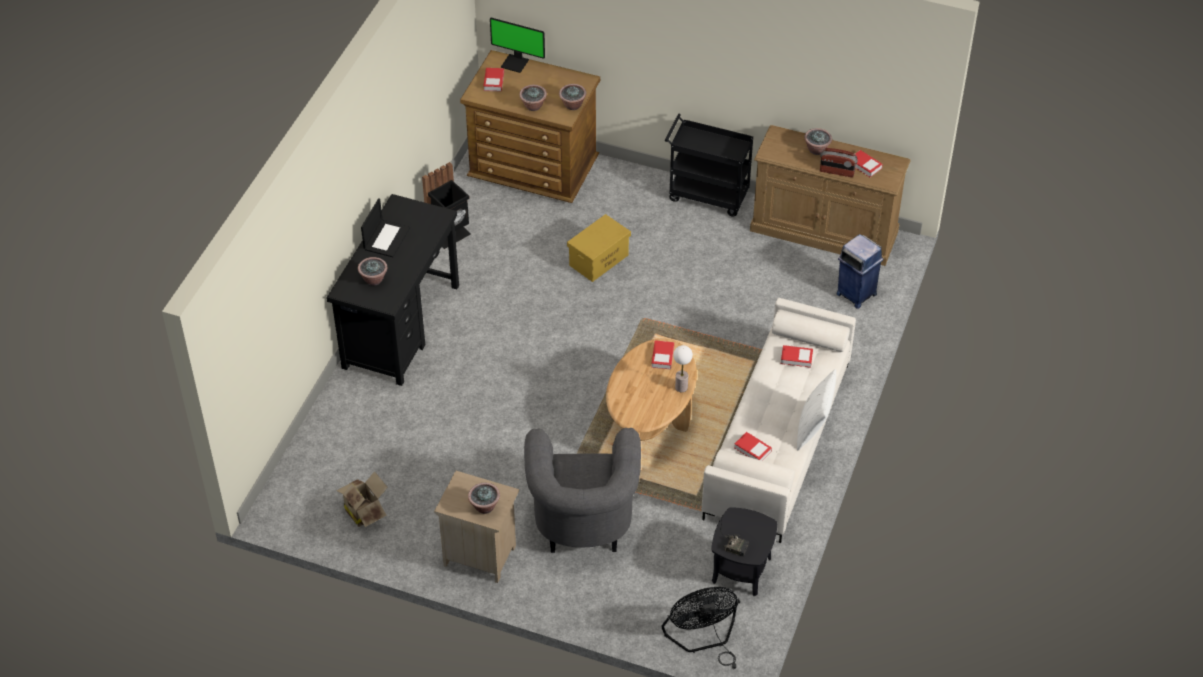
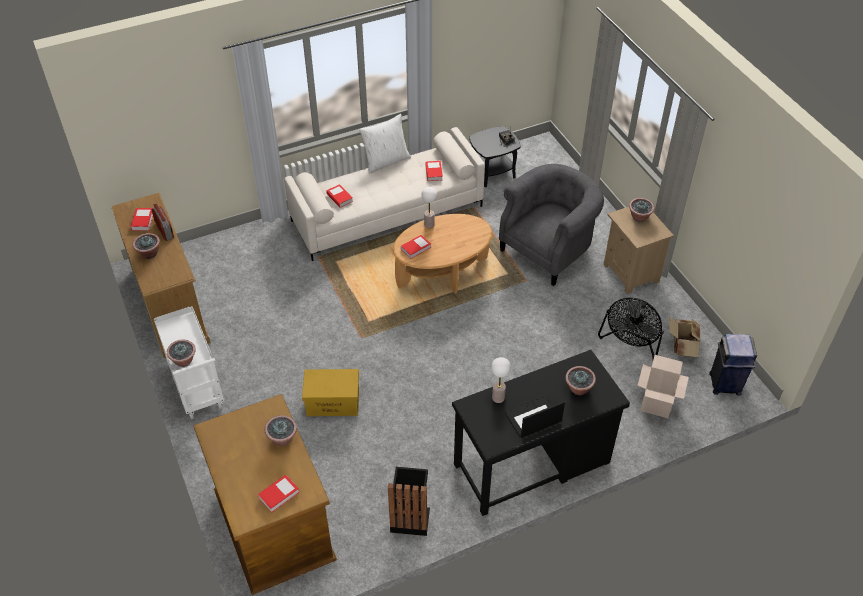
camera: 135 degrees left, 0 degrees up
monitor [490,18,545,73] -> none
potted plant [559,84,586,110] -> potted plant moved to [167,339,196,367]
black fan [662,587,740,669] -> black fan moved to [598,298,664,359]
black cart [665,114,753,217] -> white cart [154,306,224,420]
blue trash can [837,234,883,309] -> blue trash can moved to [709,334,757,396]
none -> table lamp [491,357,511,403]
none -> cardboard box [637,355,689,418]

